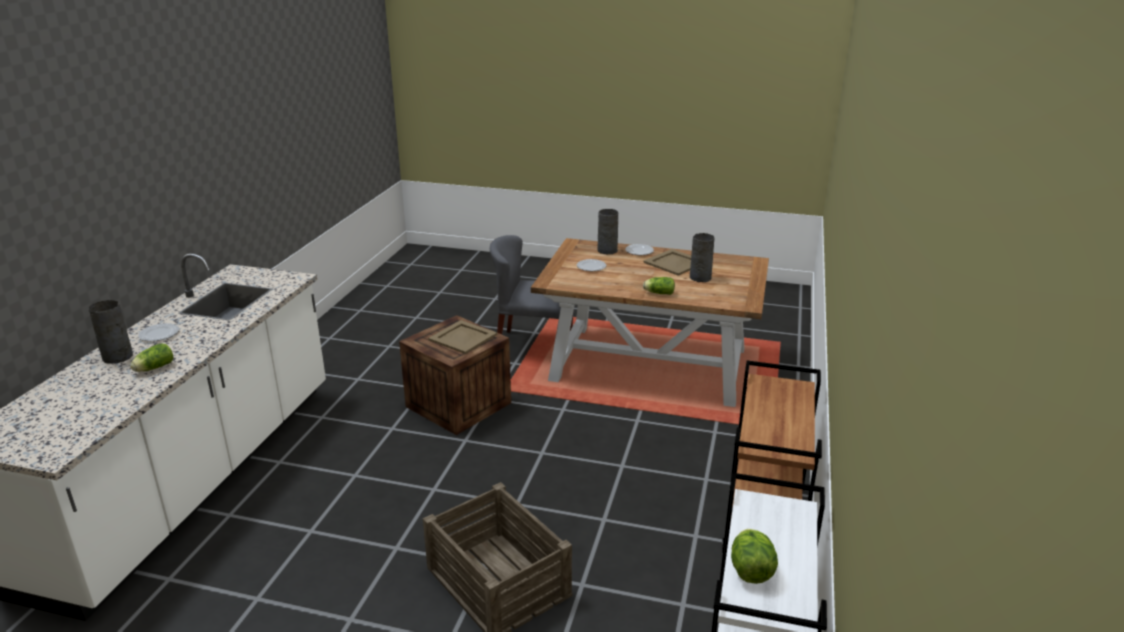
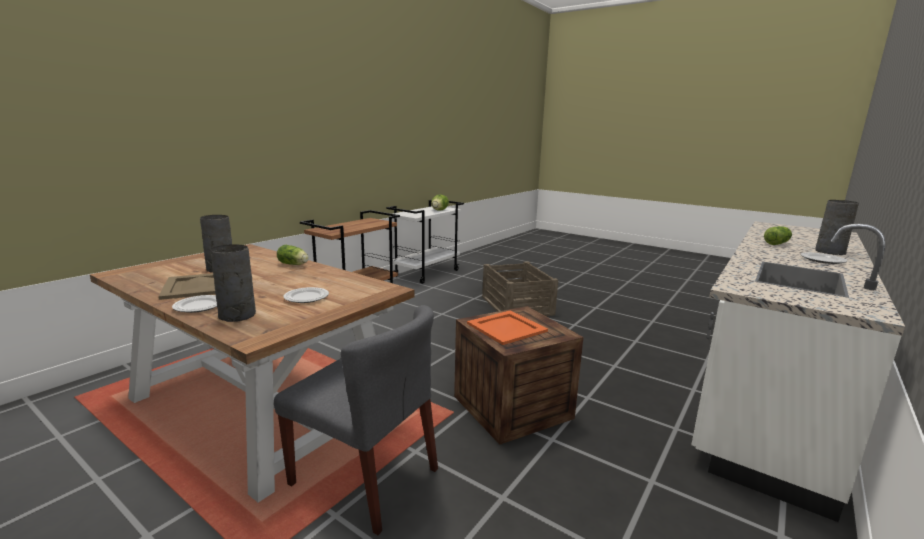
camera: 160 degrees left, 10 degrees down
beige tray [428,320,497,354] -> orange tray [467,310,548,345]

